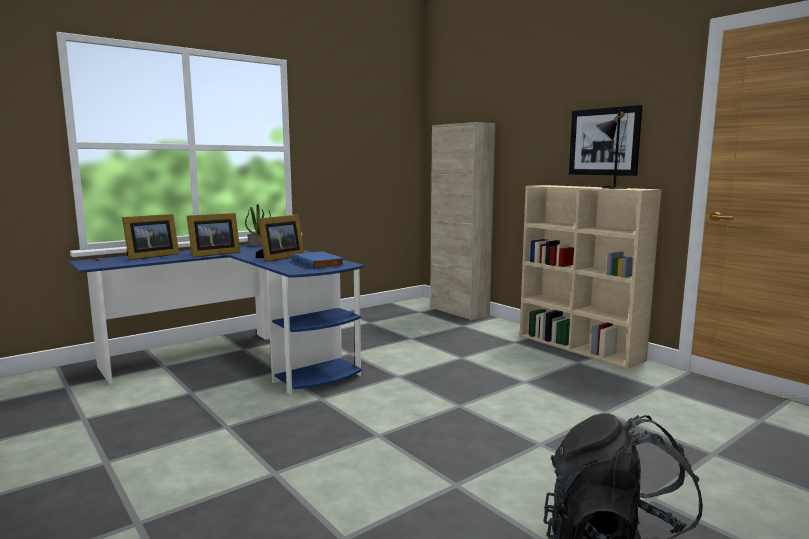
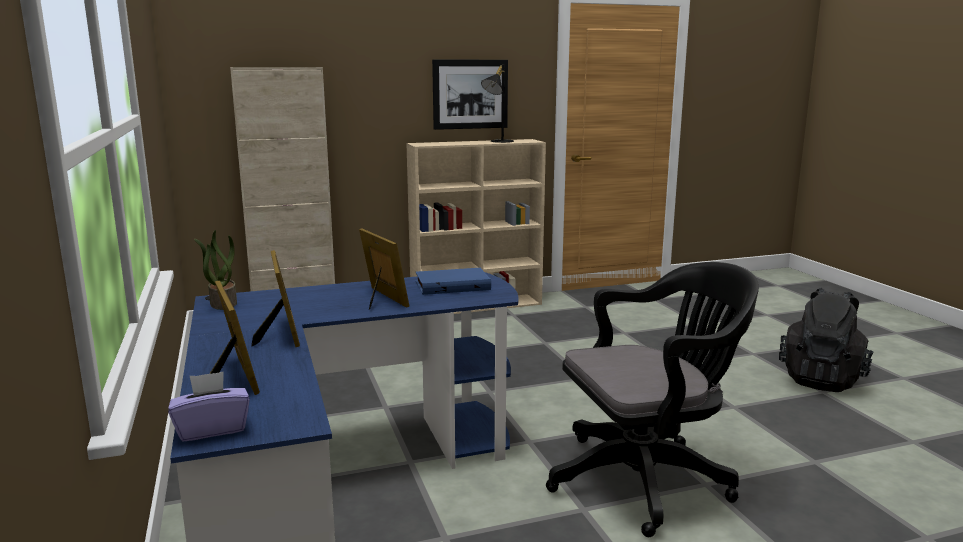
camera: 70 degrees left, 5 degrees up
none -> purple tissue box [168,372,250,442]
none -> black office chair [546,262,759,537]

